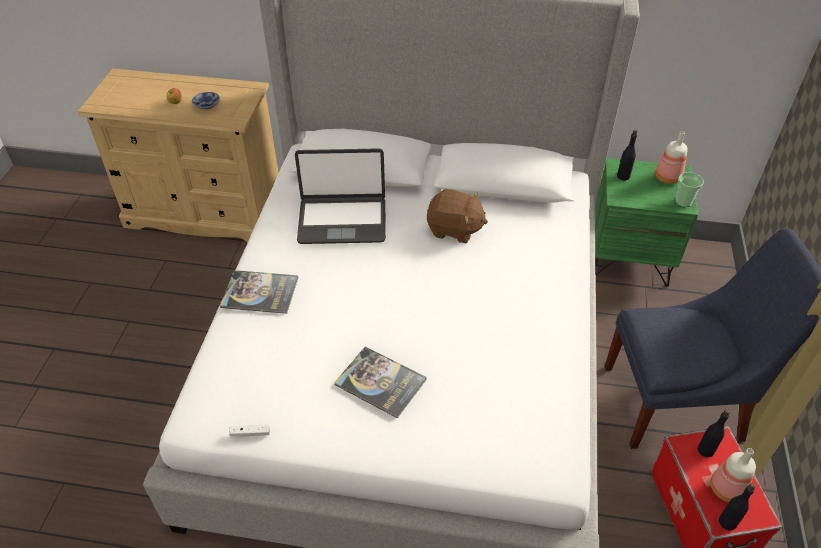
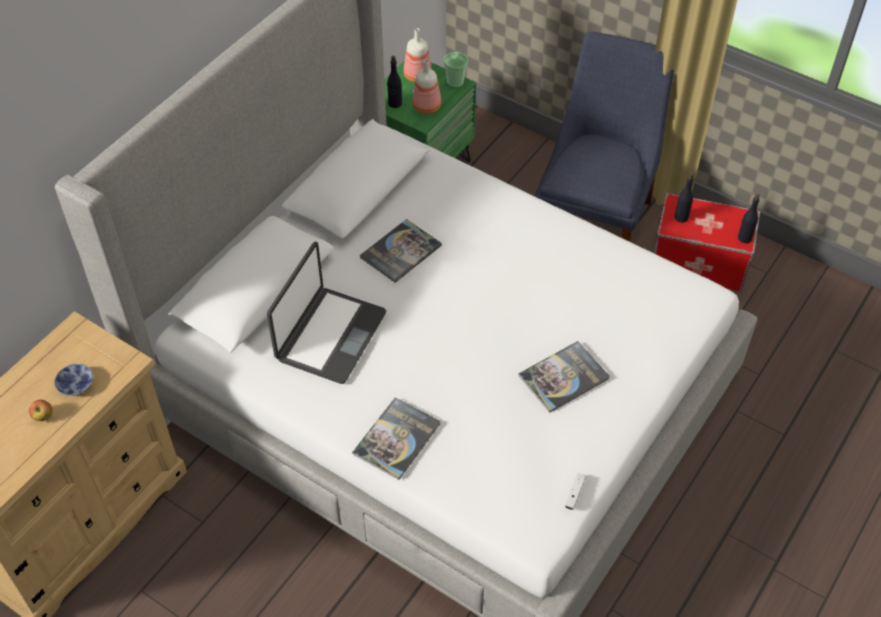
camera: 65 degrees left, 5 degrees up
brown plush toy [427,189,488,243] -> book [359,219,442,283]
bottle [710,448,756,502] -> bottle moved to [412,59,441,114]

